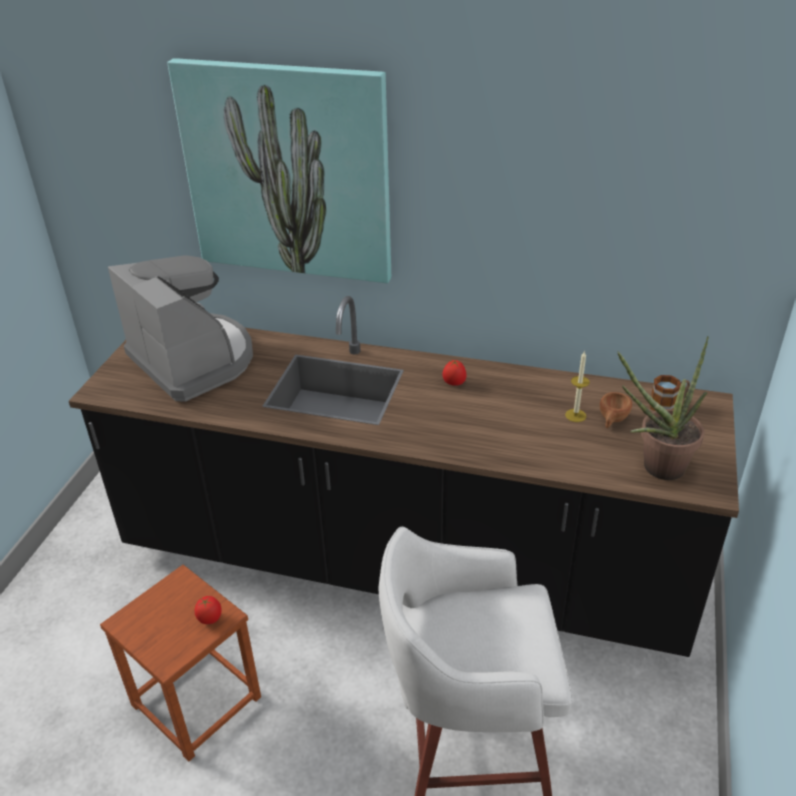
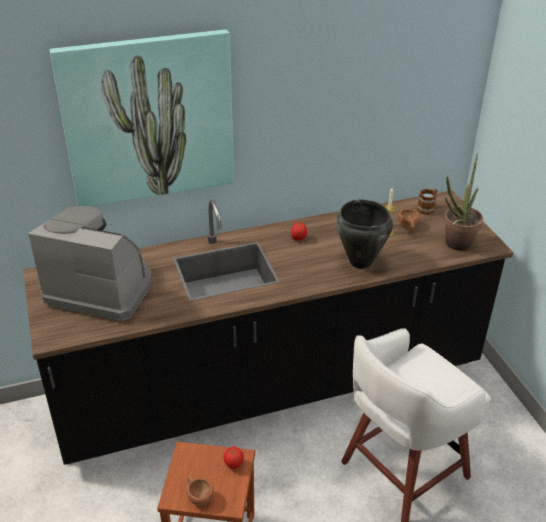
camera: 35 degrees left, 0 degrees up
none -> brown cup [186,476,214,506]
none -> black cooking pot [336,199,393,269]

